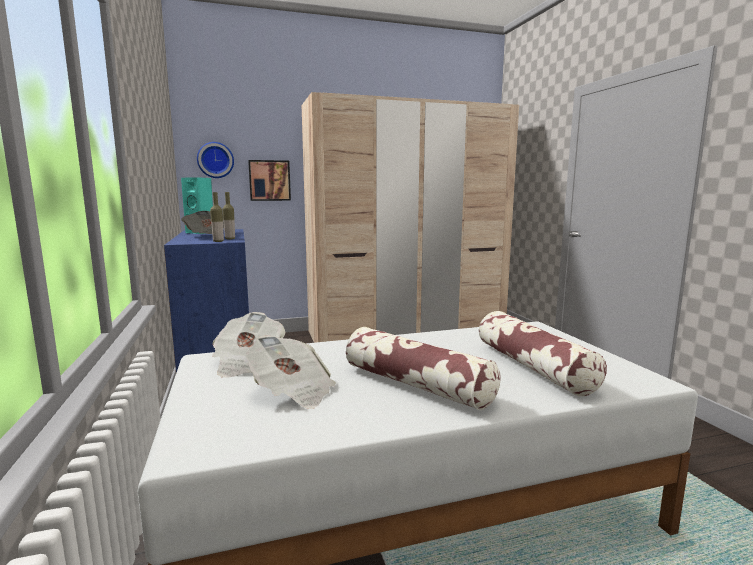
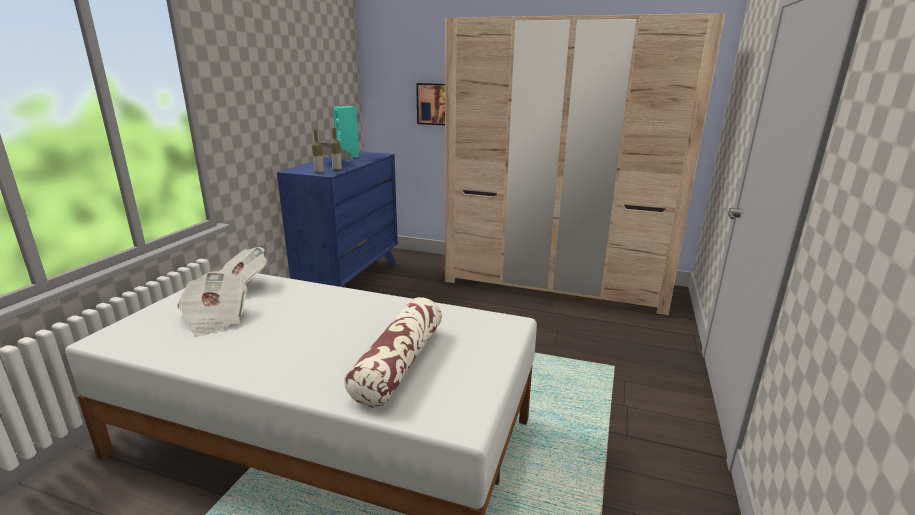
camera: 35 degrees right, 10 degrees up
wall clock [197,142,234,178] -> none
pillow [346,327,500,410] -> none

